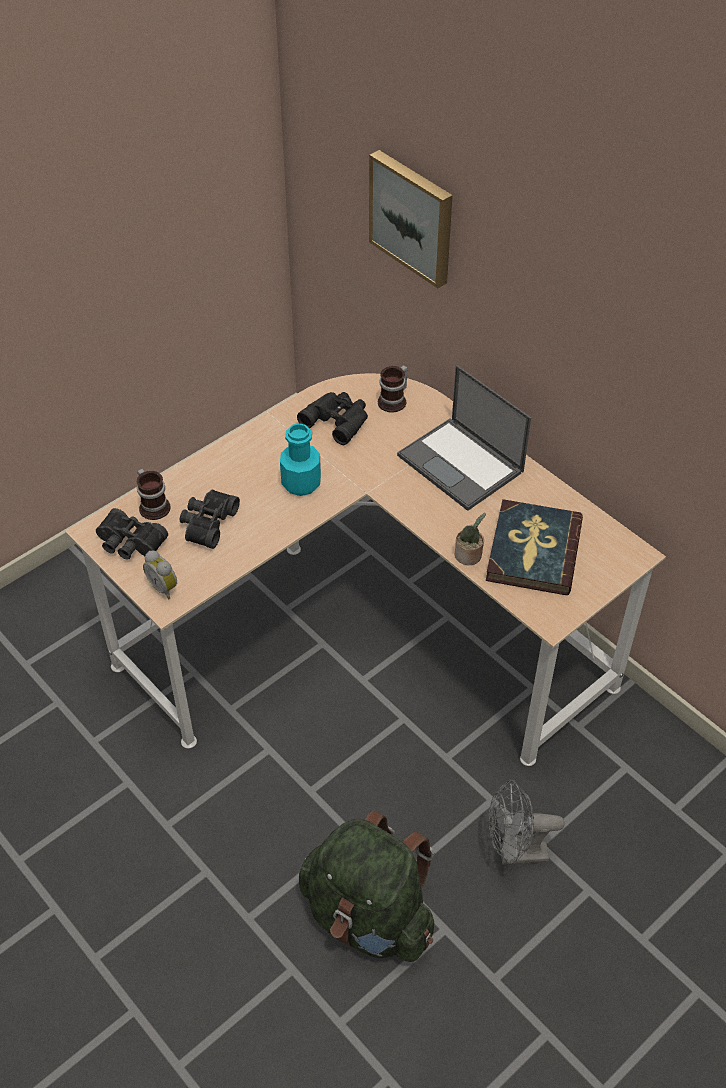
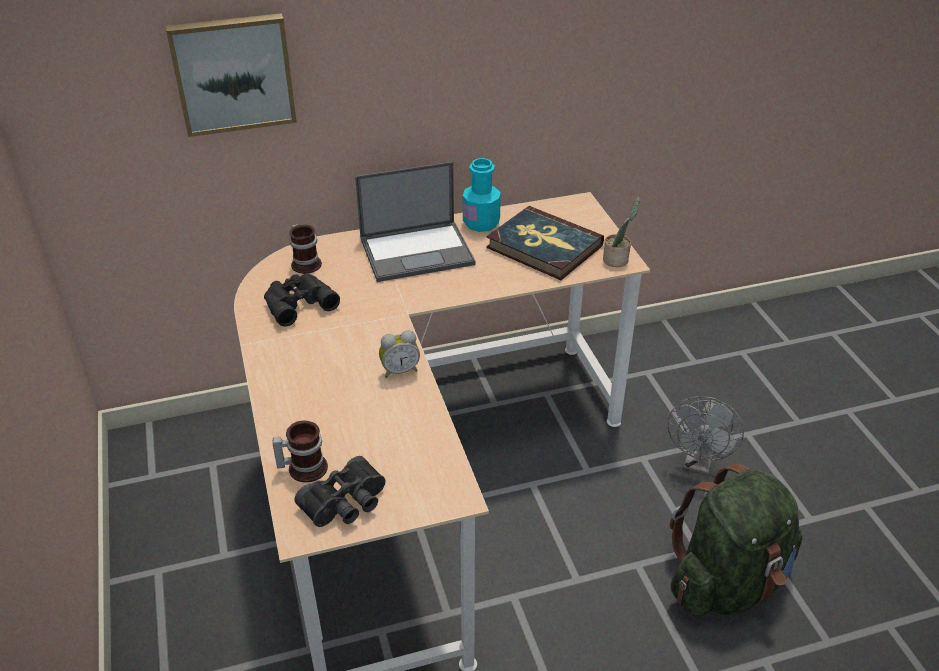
camera: 65 degrees left, 10 degrees down
alarm clock [143,551,177,599] -> alarm clock moved to [379,330,420,378]
black binoculars [180,489,240,549] -> none
turquoise bottle [280,423,321,496] -> turquoise bottle moved to [463,158,501,232]
potted plant [455,513,486,565] -> potted plant moved to [603,196,640,267]

